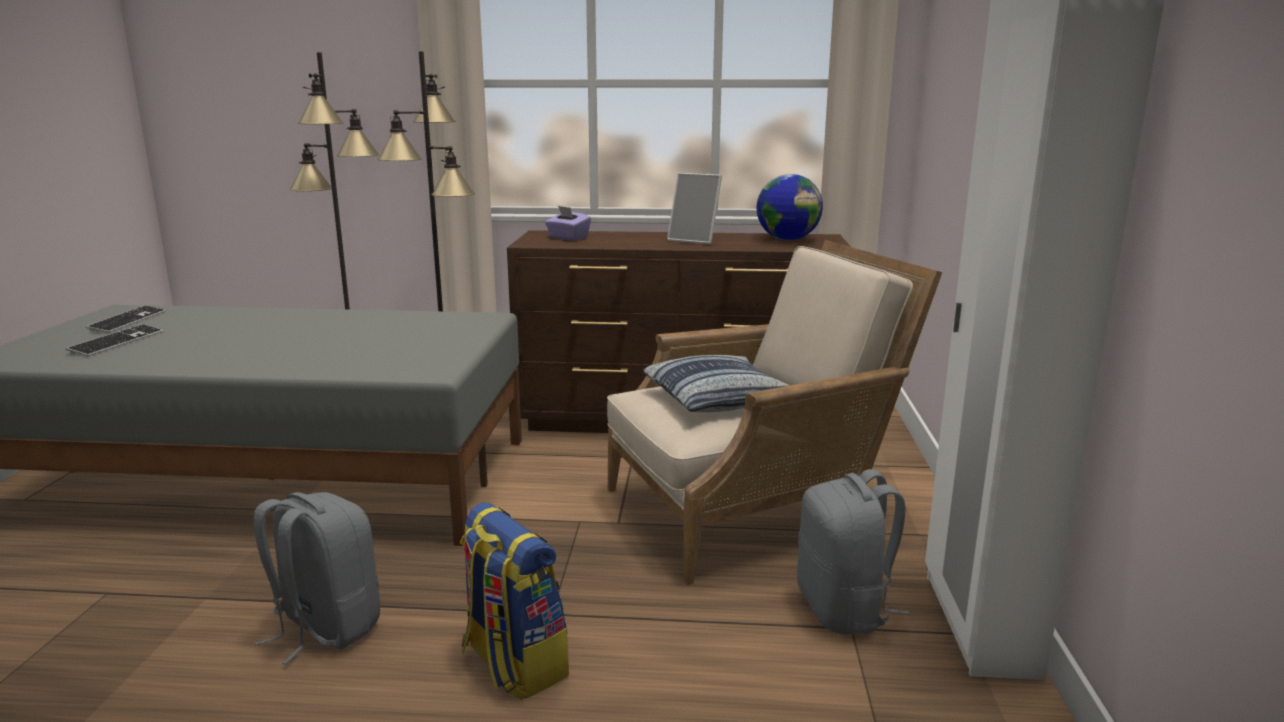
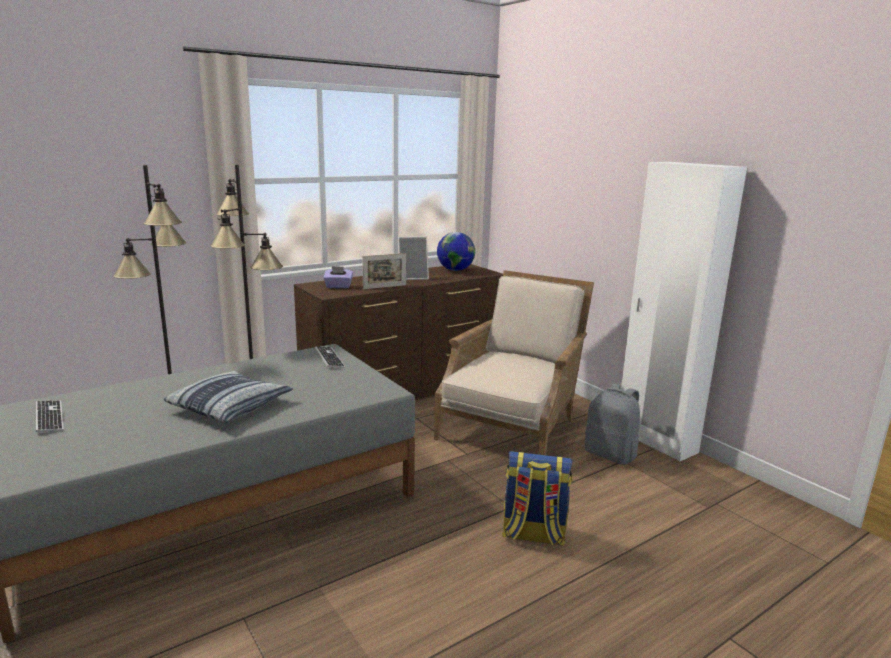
camera: 40 degrees left, 0 degrees up
keyboard [66,324,164,356] -> keyboard moved to [315,346,345,369]
grey backpack [253,492,380,665] -> none
pillow [643,355,790,412] -> pillow moved to [164,371,293,423]
none -> picture frame [362,253,406,289]

